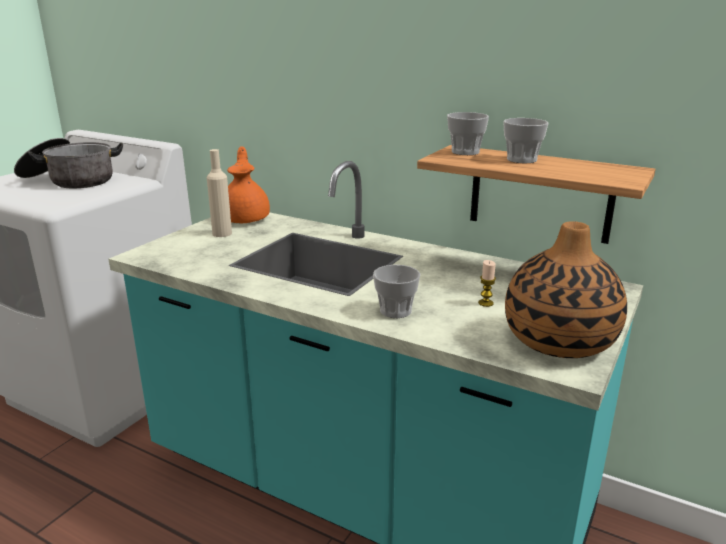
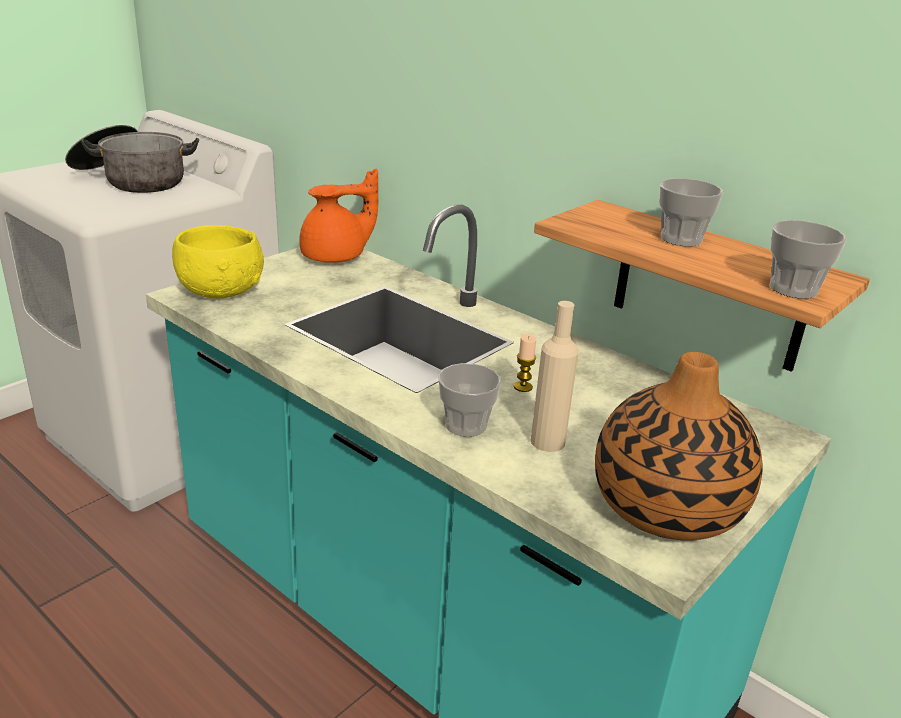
camera: 10 degrees right, 5 degrees up
beige bottle [207,149,232,237] -> beige bottle moved to [531,301,579,452]
orange teapot [227,146,270,223] -> orange teapot turned 60 degrees clockwise [299,169,378,263]
cup [447,112,489,155] -> cup moved to [770,220,847,299]
candle [478,260,496,307] -> candle moved to [514,334,536,392]
none -> yellow bowl [172,225,264,298]

